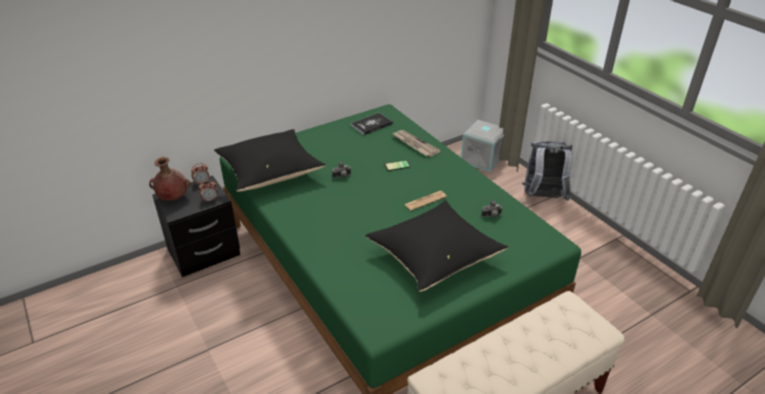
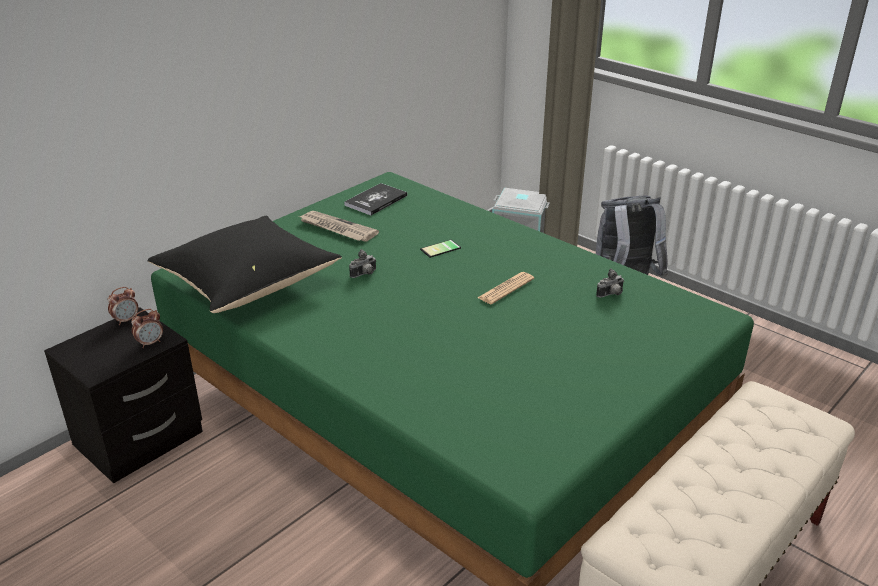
camera: 15 degrees left, 5 degrees down
brown vase [149,157,190,200] -> none
black pillow [366,201,508,292] -> none
newspaper [393,130,441,157] -> newspaper moved to [299,211,379,242]

